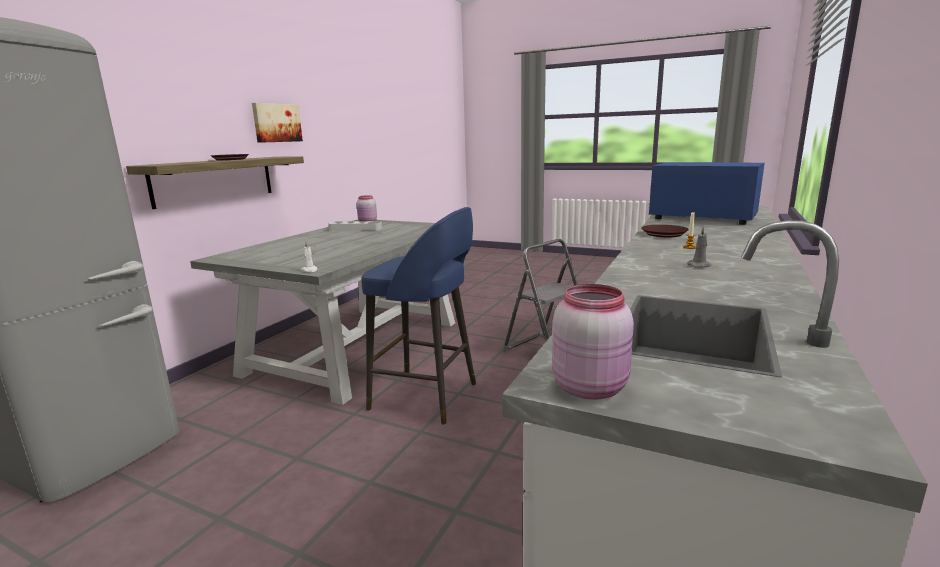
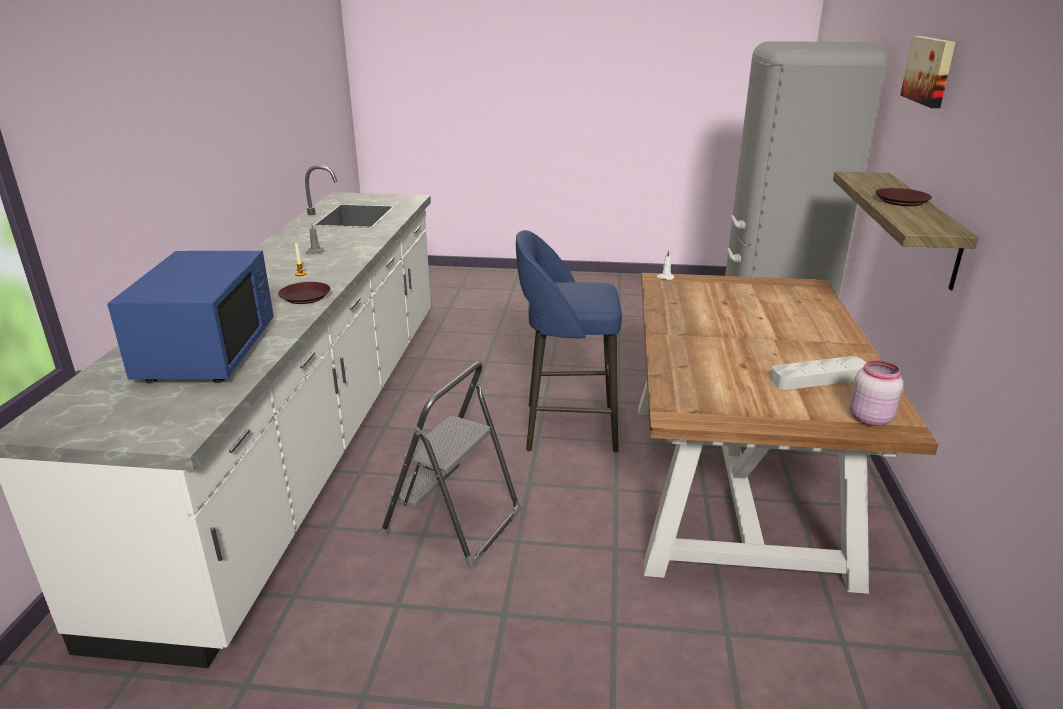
camera: 160 degrees right, 10 degrees up
grey dining table [190,220,455,405] -> brown dining table [638,273,938,594]
picture [252,103,303,143] -> picture moved to [900,36,956,108]
pink jar [552,284,634,400] -> none
blue microwave [649,162,765,225] -> blue microwave turned 105 degrees counterclockwise [107,251,274,383]

